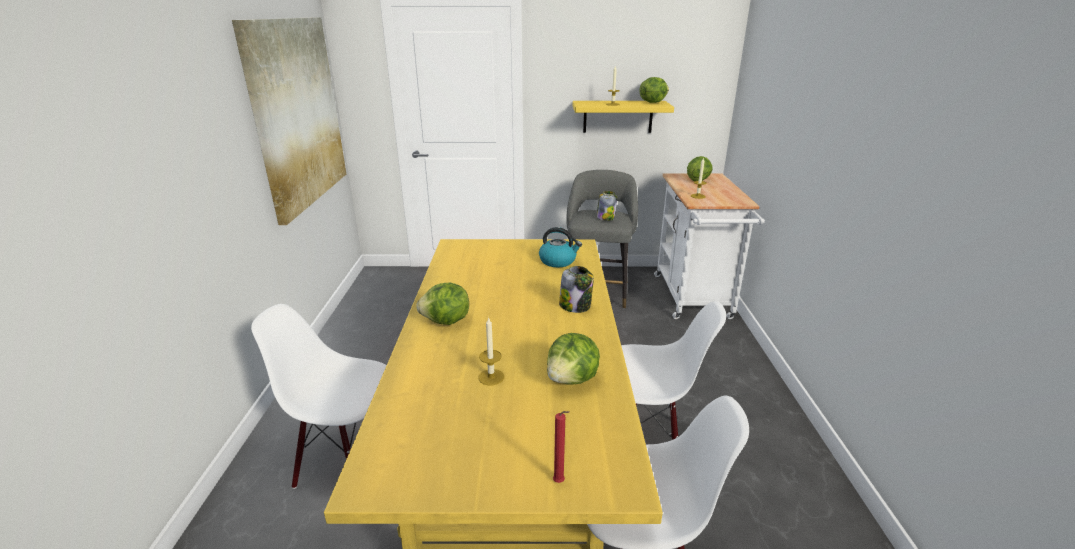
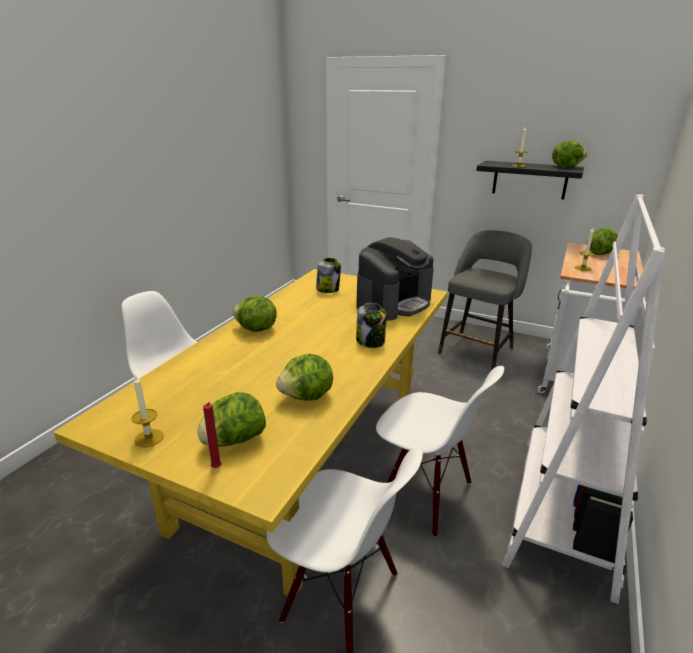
camera: 25 degrees right, 0 degrees up
picture [232,17,346,225] -> none
candle [478,317,504,385] -> candle moved to [132,376,164,447]
kettle [539,227,582,267] -> coffee machine [356,237,434,321]
yellow shelf [573,101,674,133] -> black shelf [476,161,584,199]
jar [596,191,617,221] -> jar moved to [316,258,341,293]
none -> lettuce [197,393,266,446]
none -> white bookcase [502,194,665,604]

